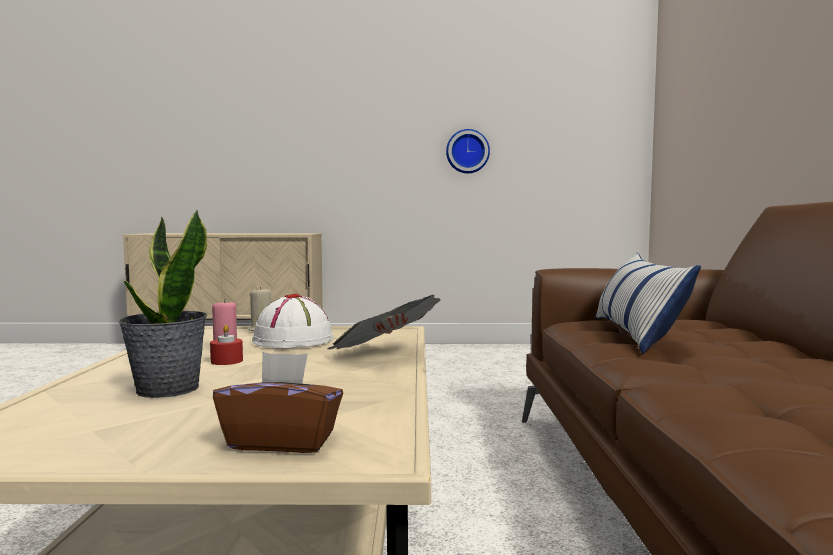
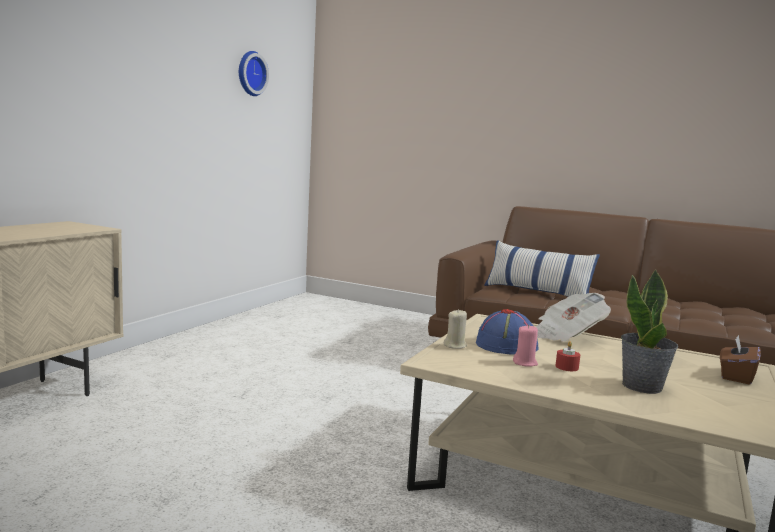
camera: 65 degrees left, 5 degrees up
white hat [252,294,333,348] -> blue hat [476,309,538,354]
wall clock [446,129,490,173] -> wall clock moved to [239,51,269,96]

